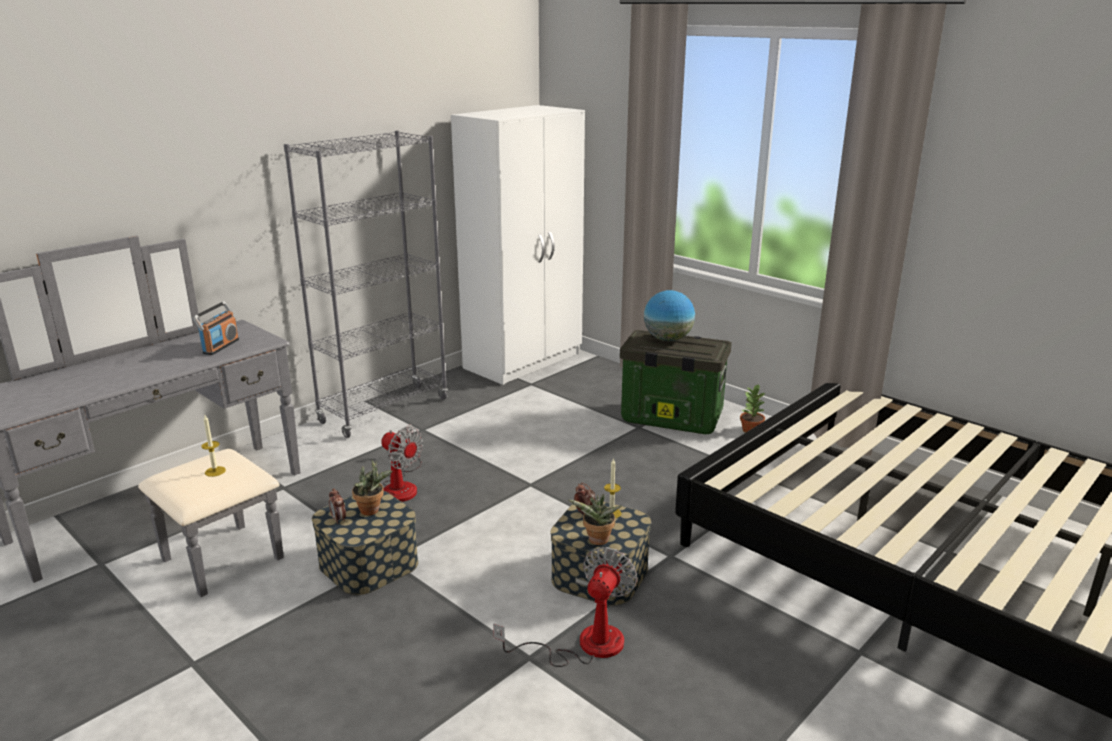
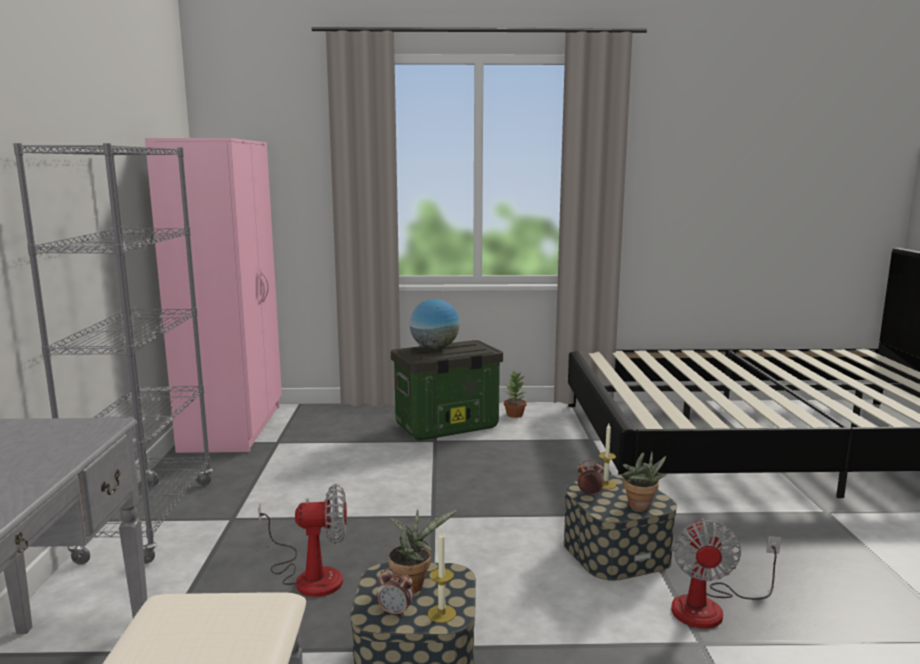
camera: 45 degrees left, 10 degrees down
radio [192,301,239,355] -> none
candle [201,415,226,477] -> candle moved to [428,531,456,623]
white wardrobe [451,105,585,385] -> pink wardrobe [145,138,282,453]
fan [493,547,638,667] -> fan turned 150 degrees counterclockwise [671,518,781,629]

